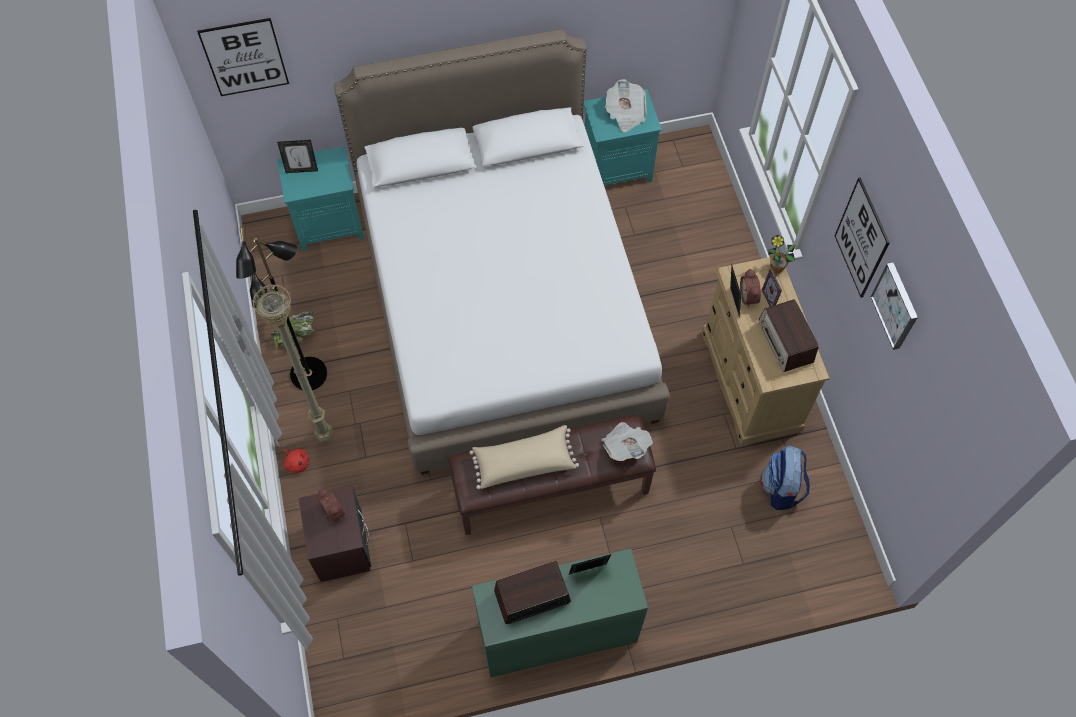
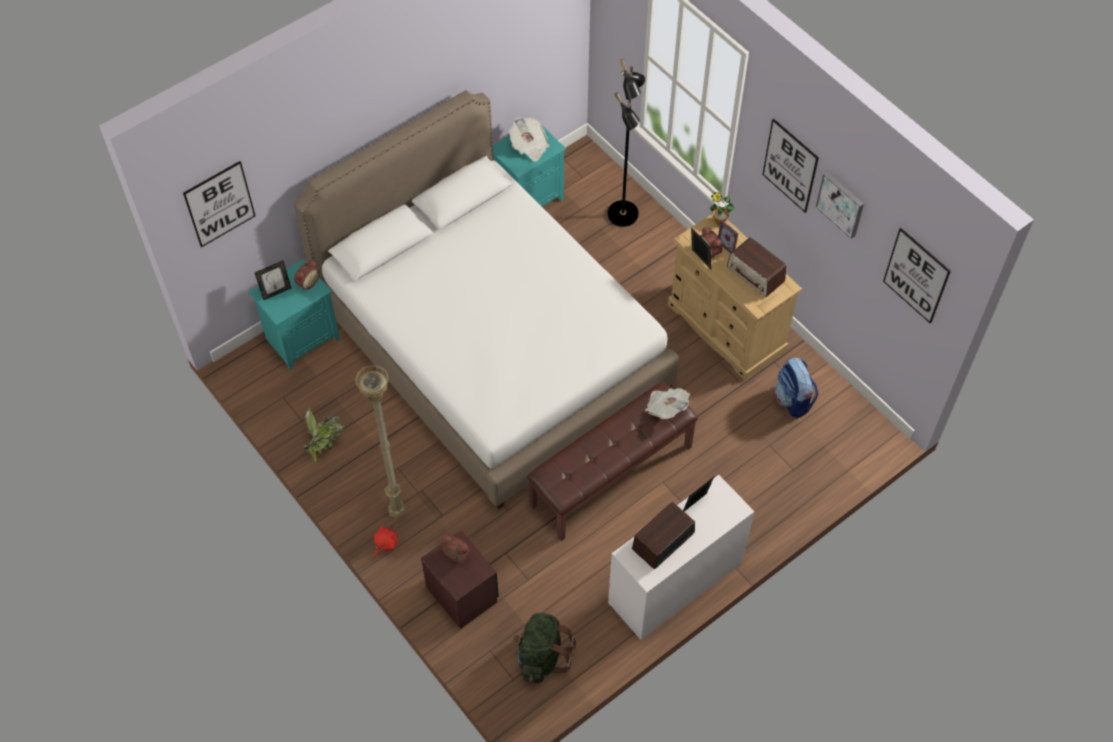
camera: 25 degrees left, 5 degrees down
black floor lamp [236,227,327,390] -> black floor lamp moved to [607,59,646,227]
red plush toy [283,448,309,473] -> red plush toy turned 75 degrees counterclockwise [373,525,398,558]
beige pillow [469,425,579,489] -> none
green desk [472,549,648,678] -> white desk [608,475,755,640]
none -> alarm clock [294,260,320,290]
none -> green backpack [513,613,576,683]
none -> picture [883,228,951,323]

